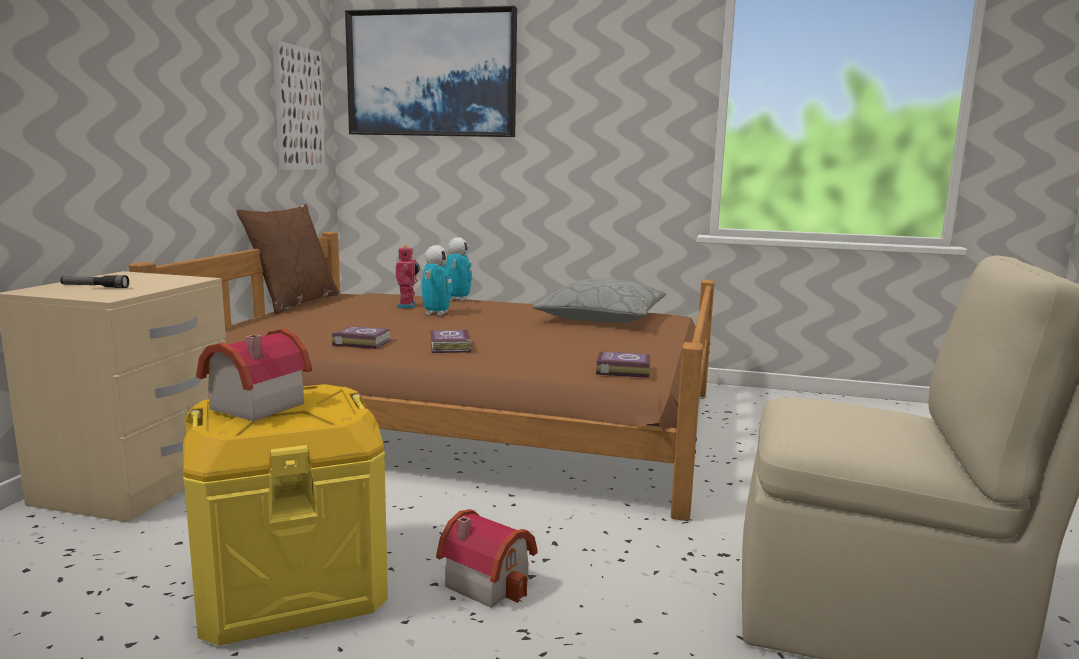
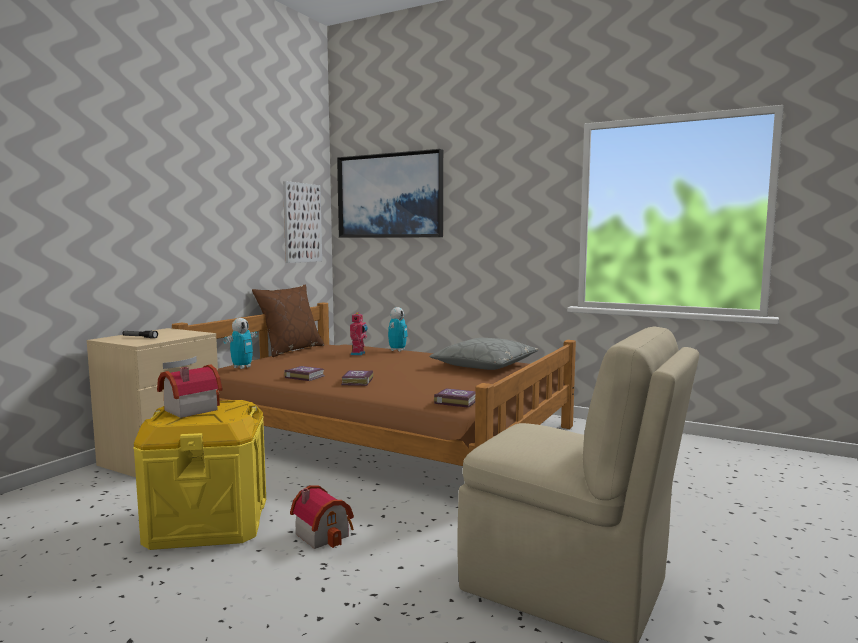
camera: 15 degrees right, 5 degrees down
toy robot [422,245,453,316] -> toy robot moved to [224,318,257,369]

